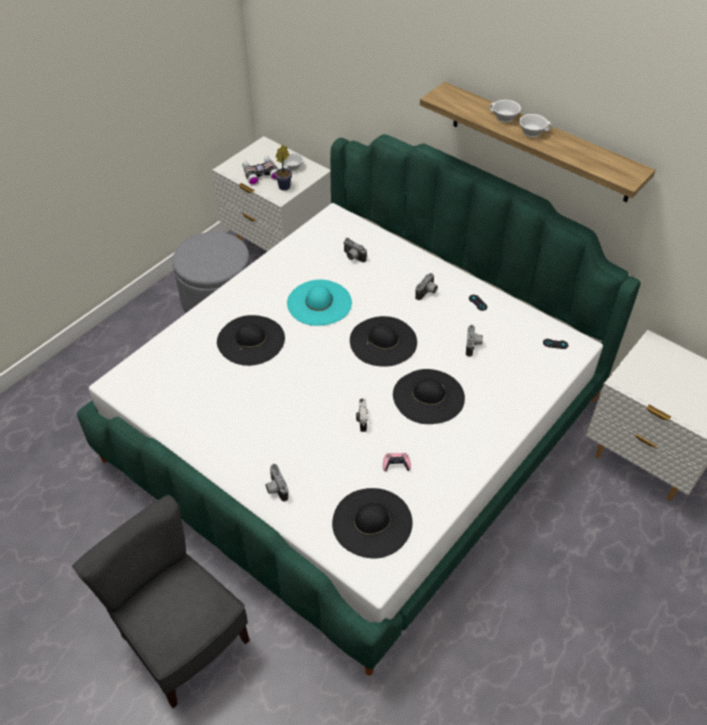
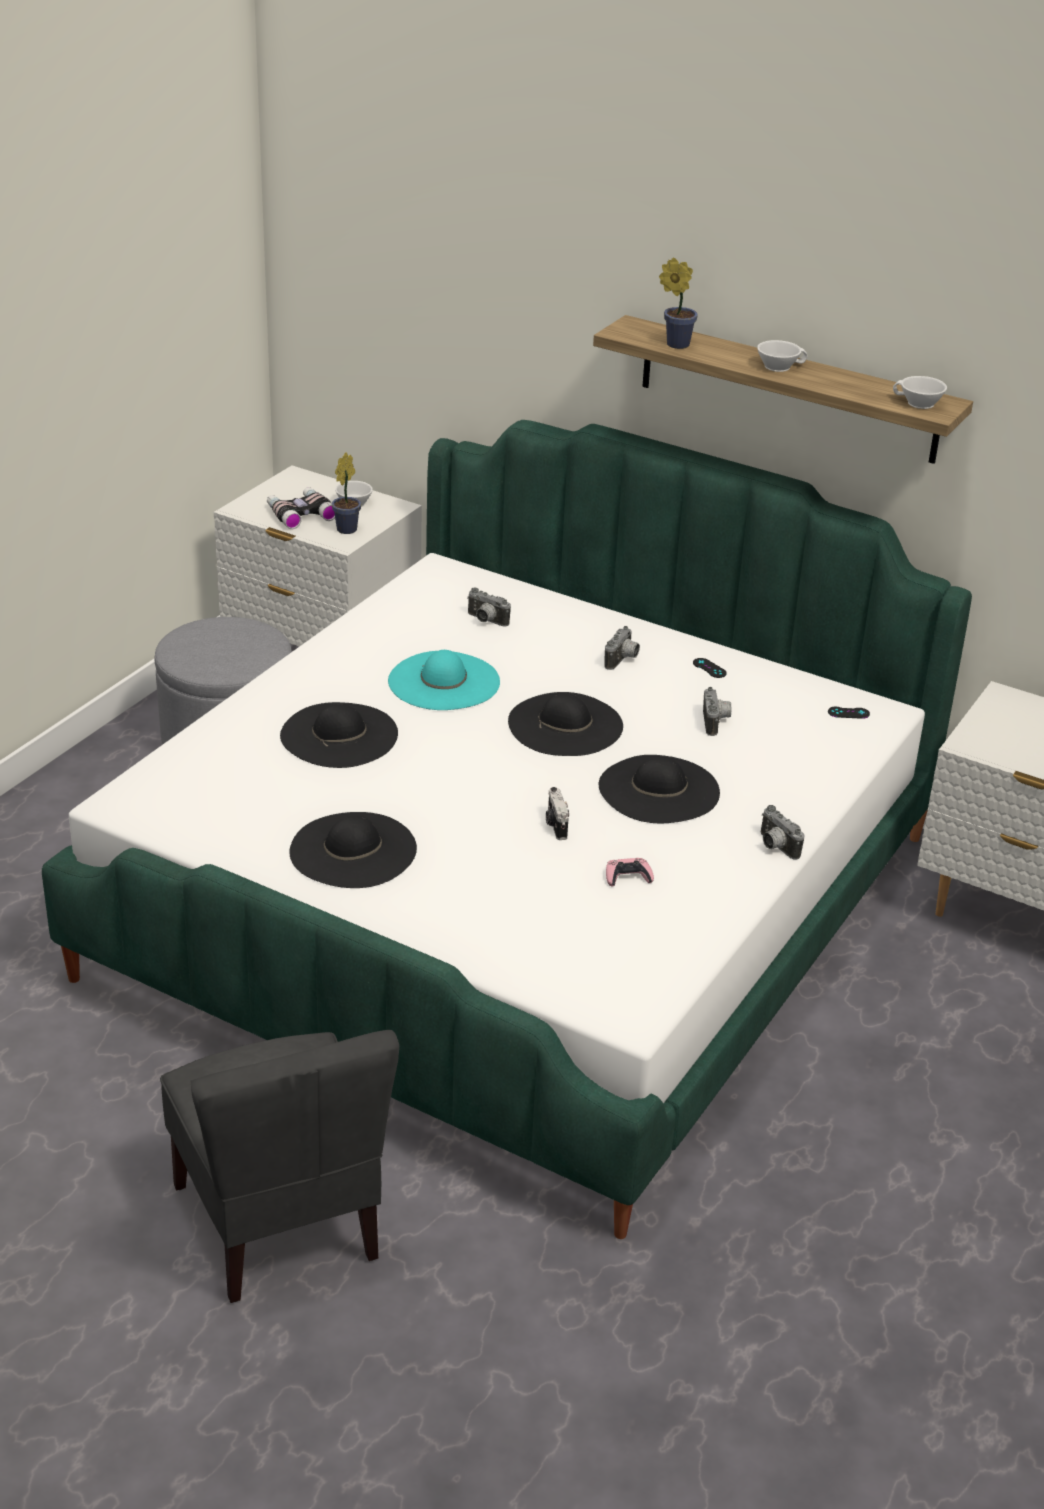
camera: 10 degrees left, 15 degrees down
grey chair [72,495,250,708] -> grey chair turned 150 degrees counterclockwise [160,1030,399,1303]
camera [266,464,288,501] -> camera moved to [761,805,805,860]
black hat [332,488,413,558] -> black hat moved to [289,812,417,888]
white cup [489,100,521,122] -> white cup moved to [893,376,947,409]
none -> potted plant [659,257,698,349]

